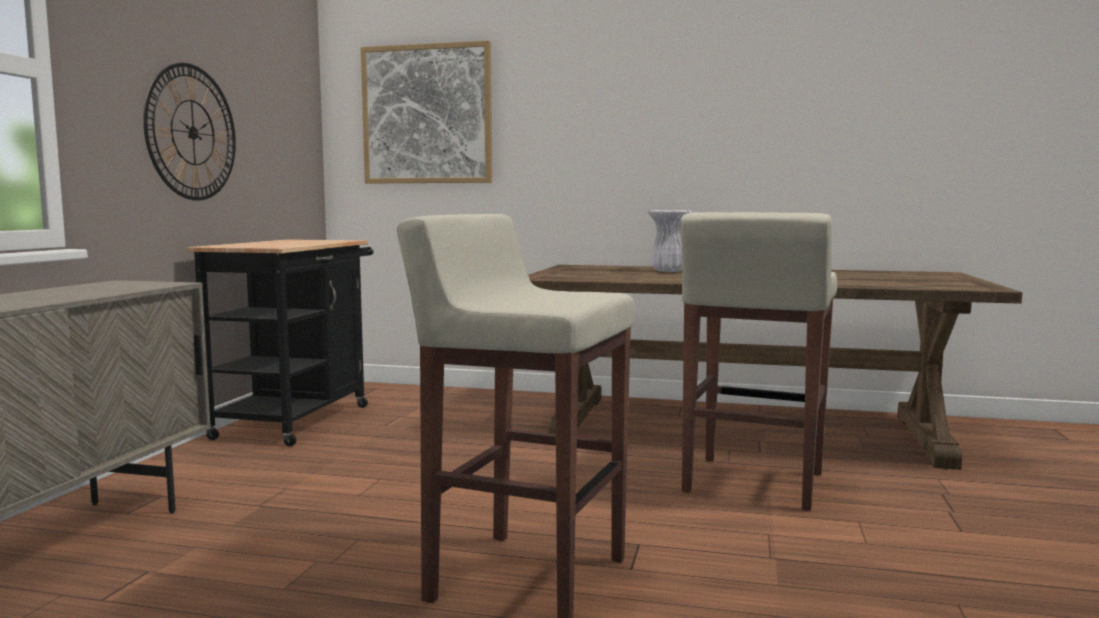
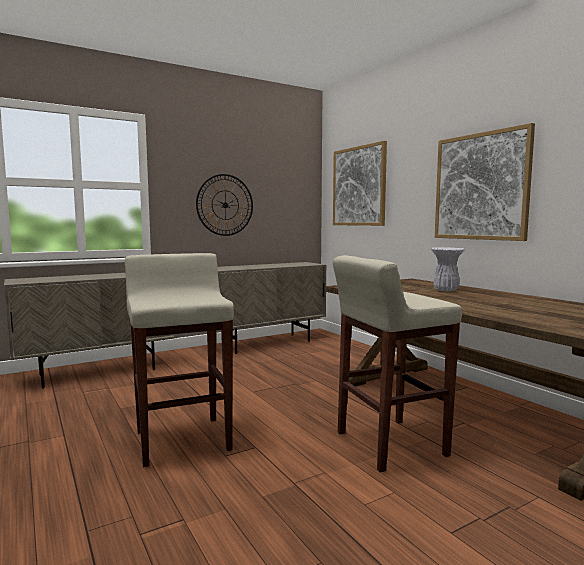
camera: 45 degrees right, 0 degrees up
black cart [186,239,373,447] -> beige cabinet [217,262,327,354]
none -> picture [435,123,535,241]

